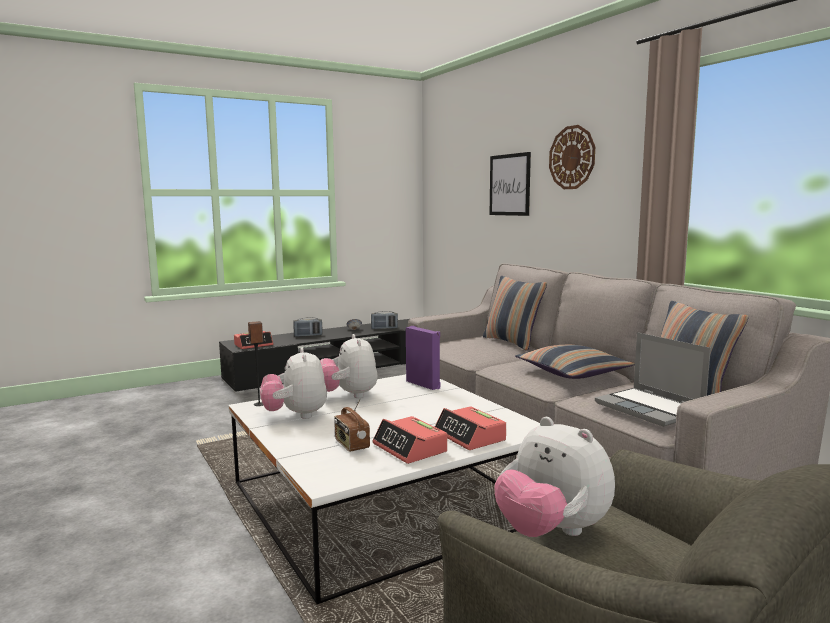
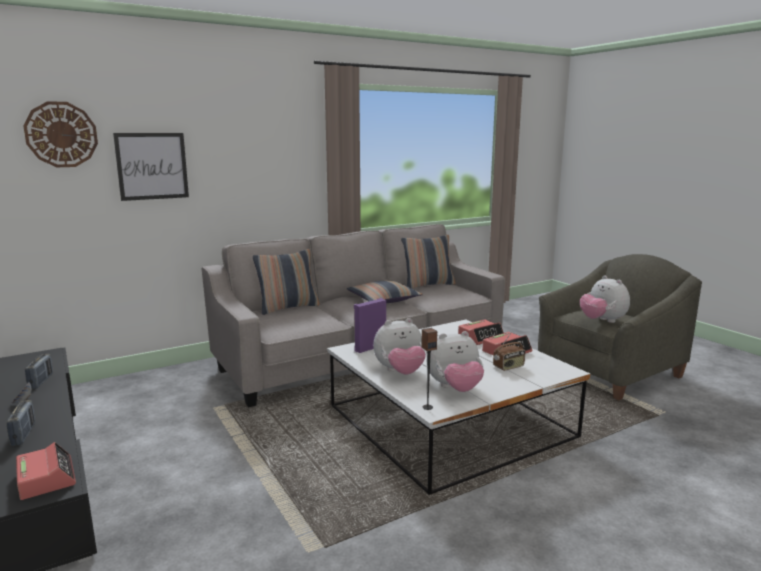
camera: 90 degrees left, 5 degrees up
plush toy [495,417,615,537] -> plush toy turned 105 degrees clockwise [580,275,630,323]
wall clock [549,125,595,189] -> wall clock moved to [23,101,98,167]
laptop [595,332,711,427] -> none

